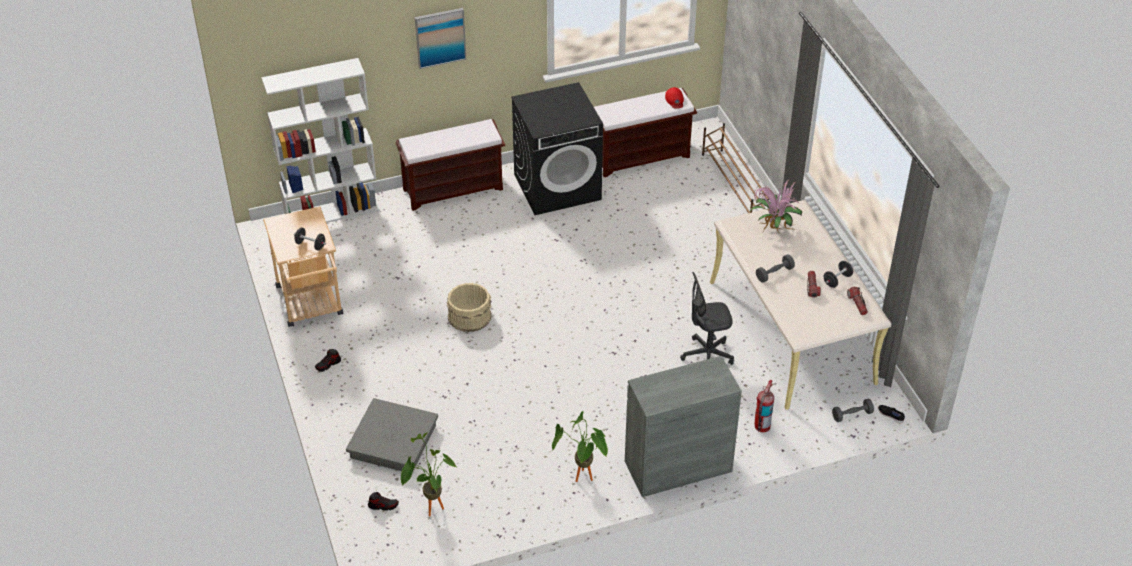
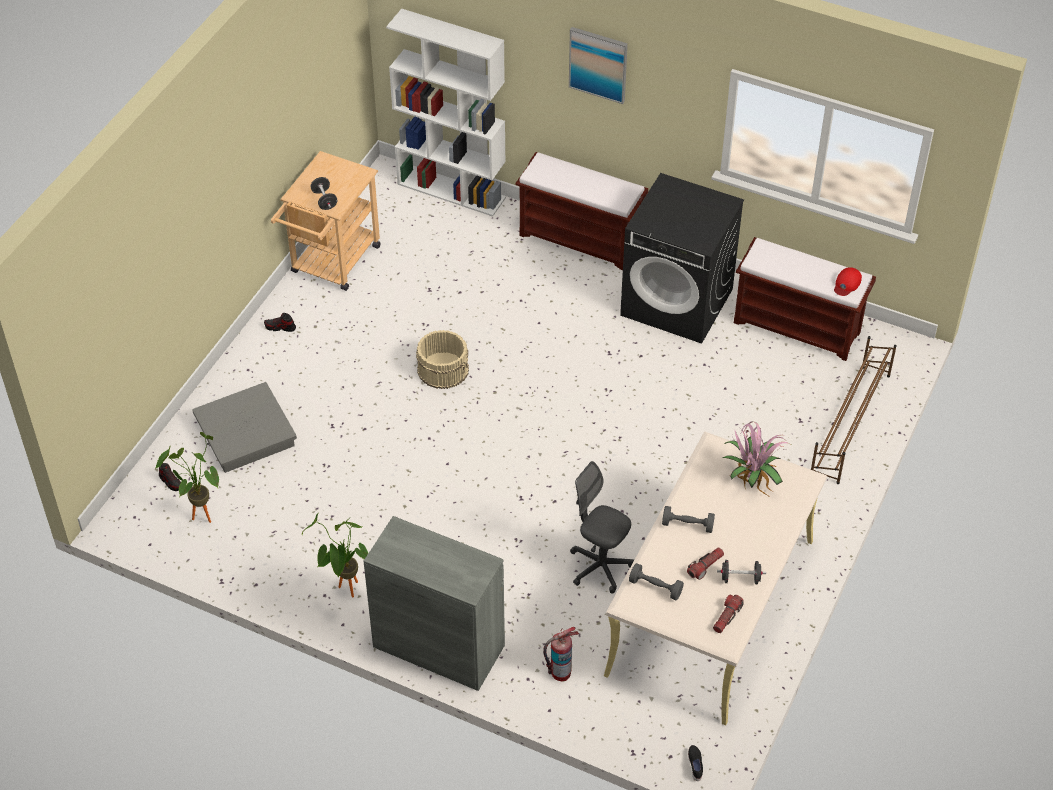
camera: 45 degrees right, 5 degrees up
grey dumbbell [832,398,874,422] -> grey dumbbell moved to [629,563,684,600]

